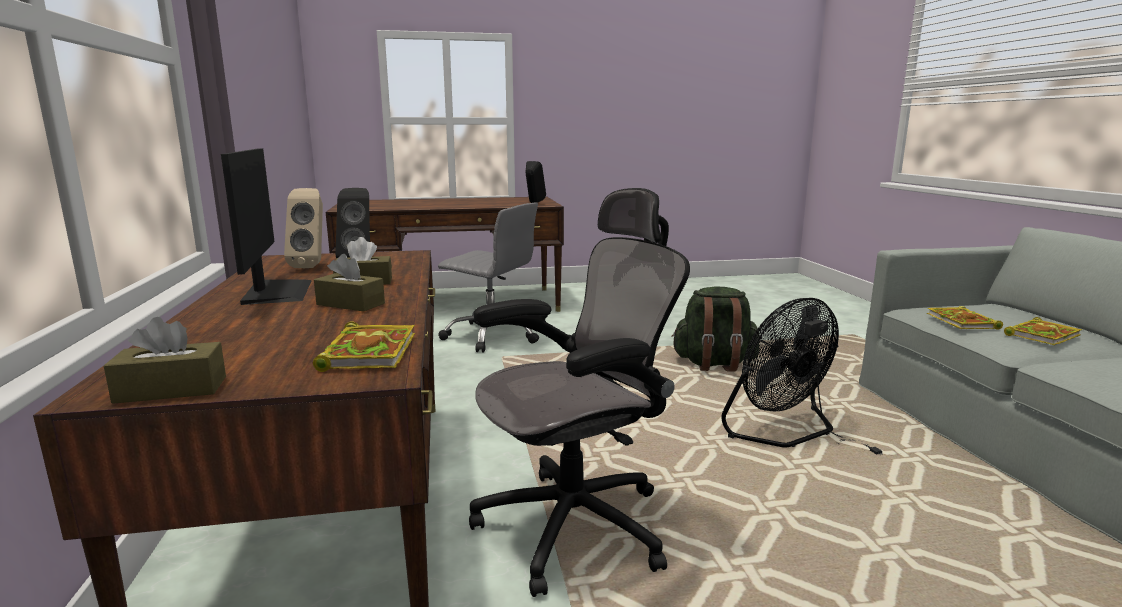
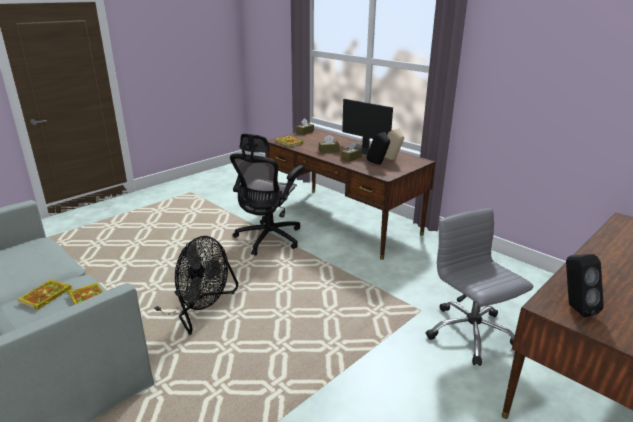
camera: 145 degrees right, 10 degrees up
grey office chair [438,202,539,353] -> grey office chair turned 75 degrees clockwise [426,208,534,366]
green backpack [671,287,760,371] -> none

